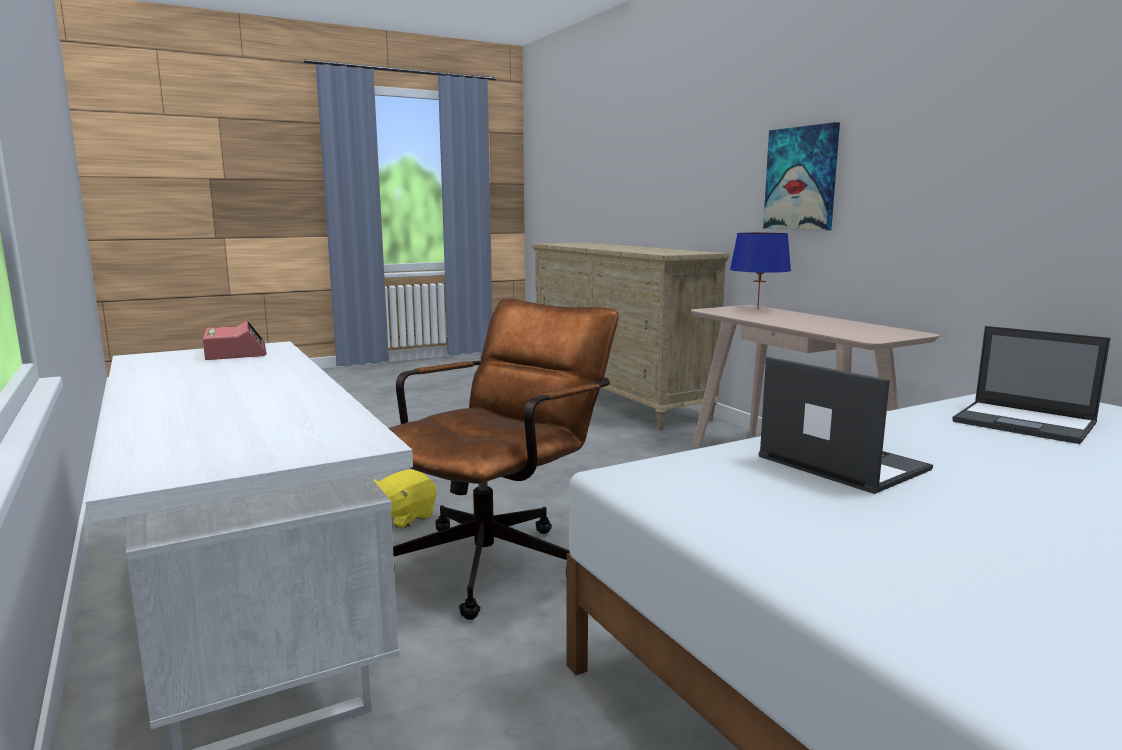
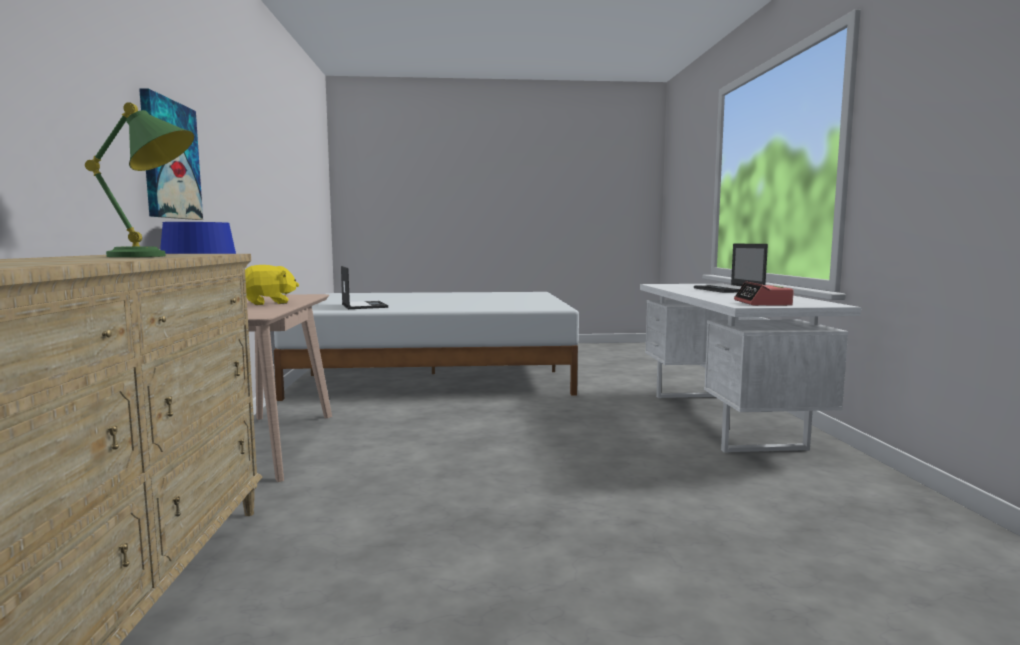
camera: 155 degrees left, 5 degrees down
yellow plush toy [374,469,437,529] -> yellow plush toy moved to [245,265,299,305]
brown office chair [389,298,619,620] -> none
laptop [759,357,933,494] -> laptop moved to [694,244,768,293]
none -> green table lamp [85,102,194,257]

